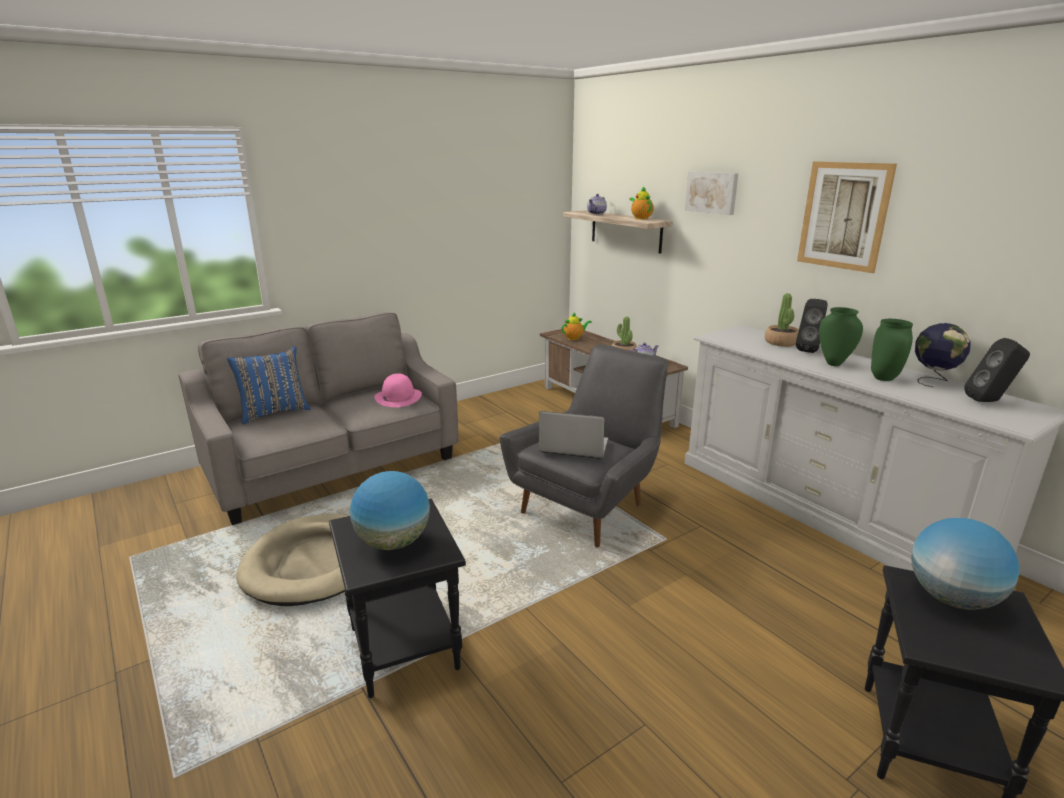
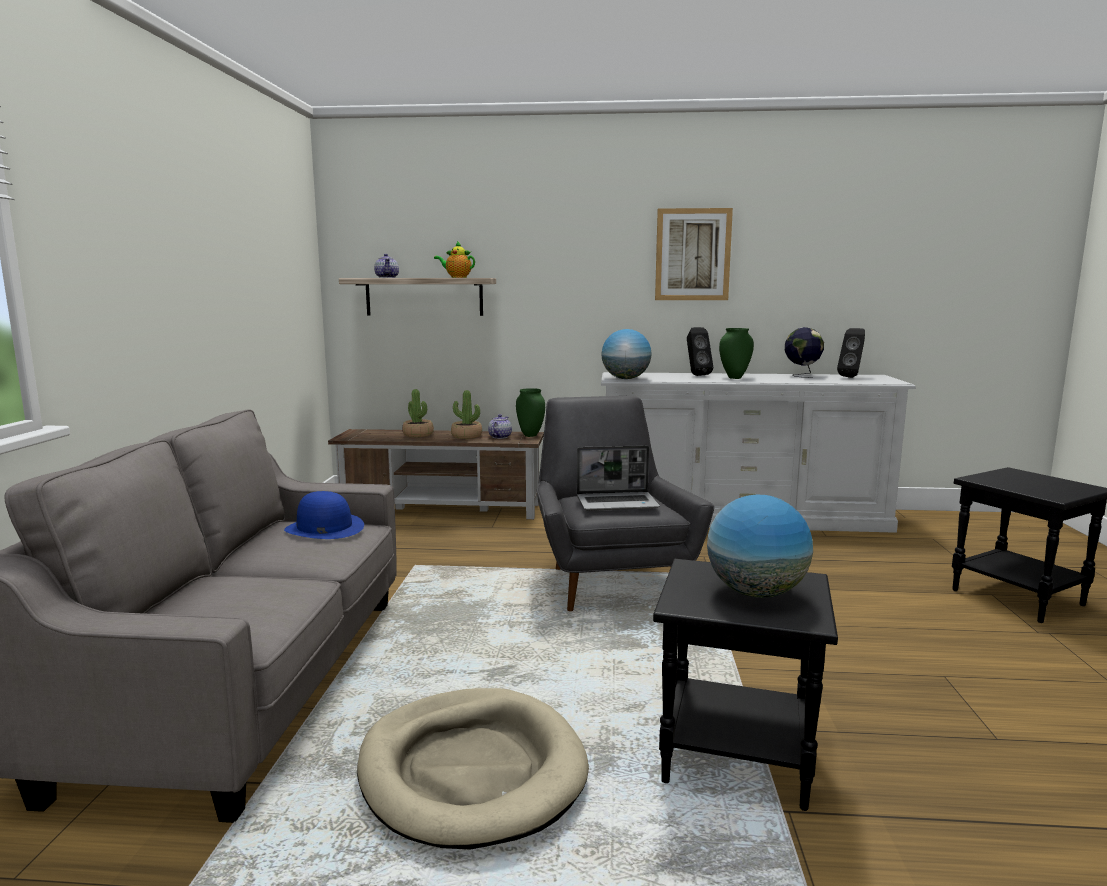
camera: 50 degrees left, 10 degrees down
blue pillow [227,346,311,424] -> none
pink hat [374,373,422,407] -> blue hat [284,491,364,539]
laptop [539,411,608,459] -> laptop turned 150 degrees counterclockwise [577,445,660,511]
teapot [561,312,592,340] -> none
picture [685,171,738,215] -> none
potted plant [765,293,799,347] -> potted plant moved to [402,389,434,437]
green vase [871,319,913,381] -> green vase moved to [516,388,545,437]
globe [911,518,1019,610] -> globe moved to [602,329,652,379]

